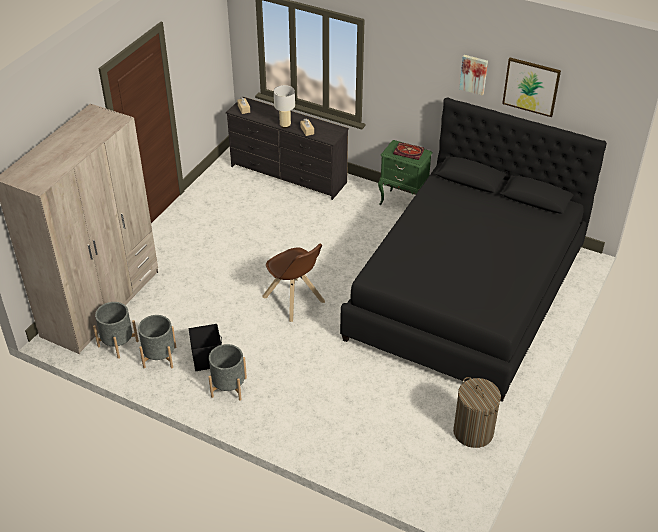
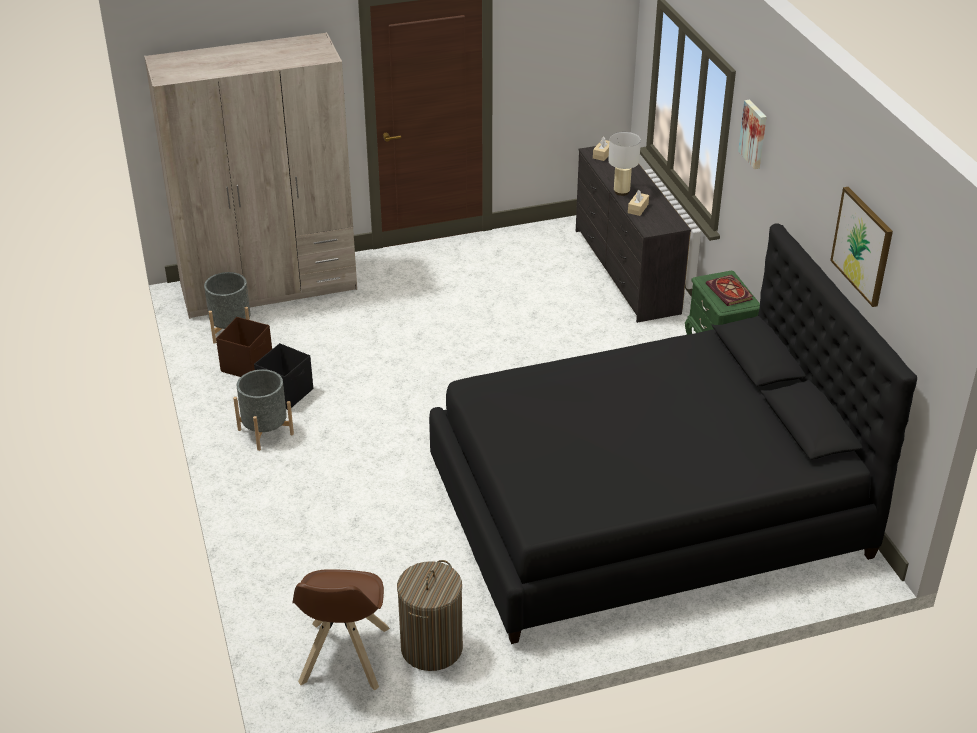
camera: 45 degrees right, 5 degrees down
grey planter [138,315,176,368] -> brown storage box [216,317,272,377]
brown chair [263,244,325,322] -> brown chair moved to [292,570,390,690]
picture [459,55,488,96] -> picture moved to [738,100,766,169]

